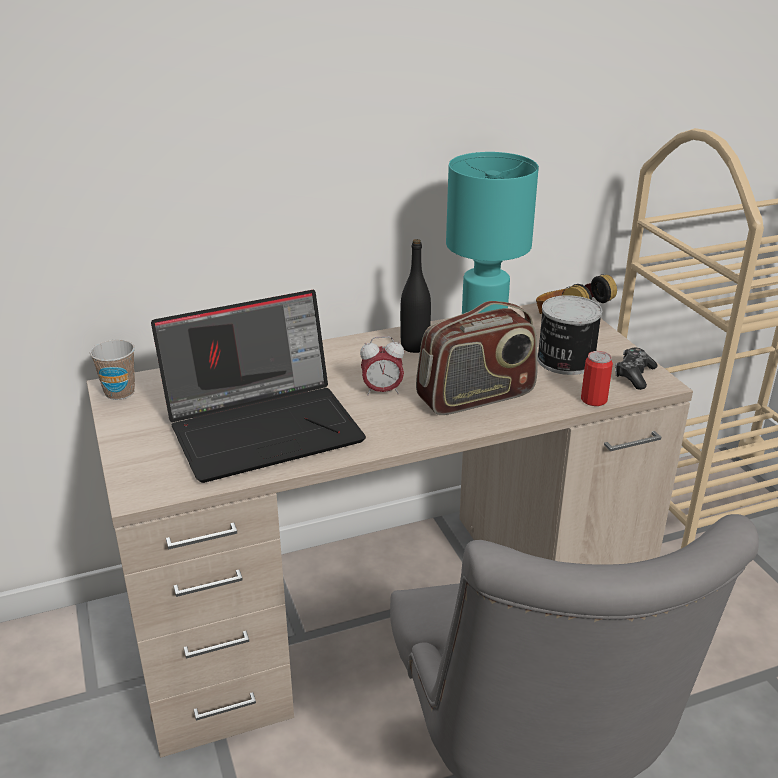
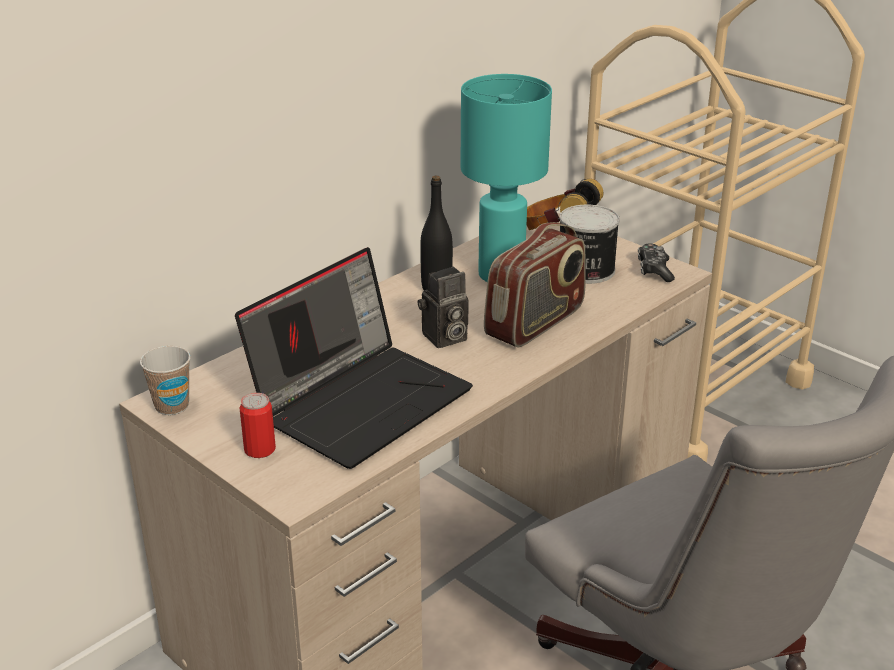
camera: 25 degrees left, 0 degrees up
alarm clock [360,336,404,396] -> camera [417,267,469,348]
can [581,351,613,406] -> can moved to [239,393,276,458]

